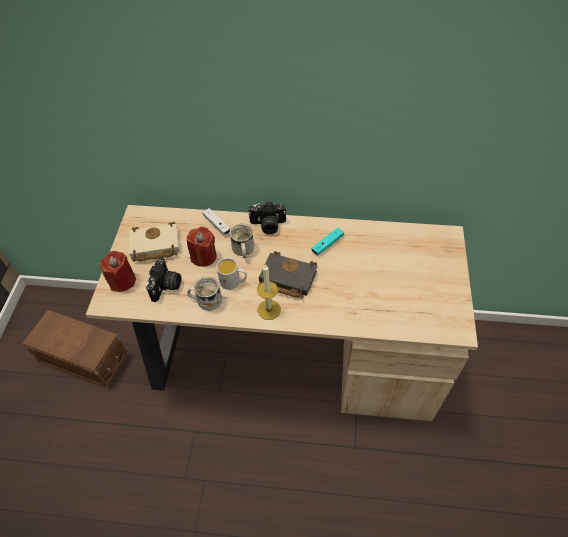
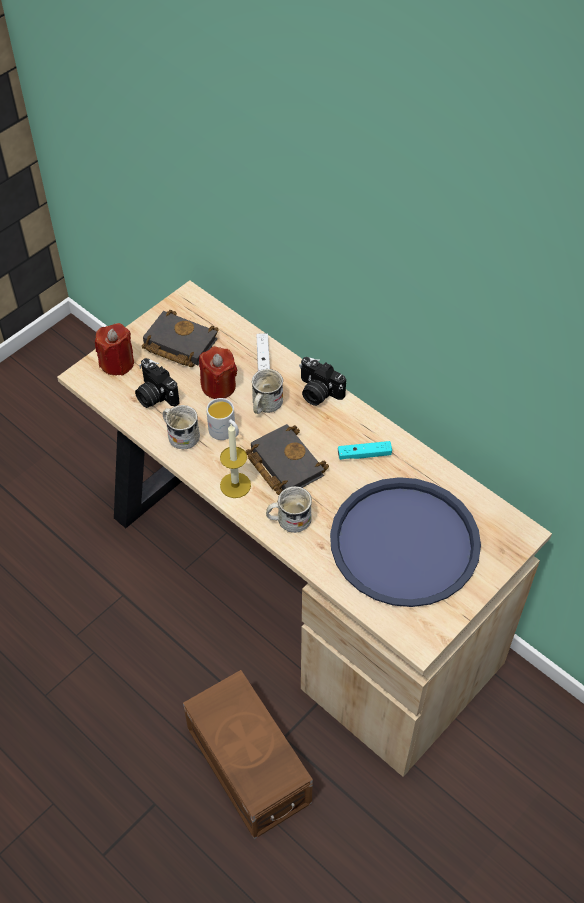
camera: 35 degrees right, 0 degrees up
brown storage box [23,310,128,388] -> brown storage box moved to [183,670,313,839]
beige book [129,222,180,262] -> black book [142,310,219,367]
camera [146,258,181,302] -> camera turned 90 degrees clockwise [135,358,180,408]
none -> white mug [266,486,312,533]
none -> blue tray [330,477,481,607]

